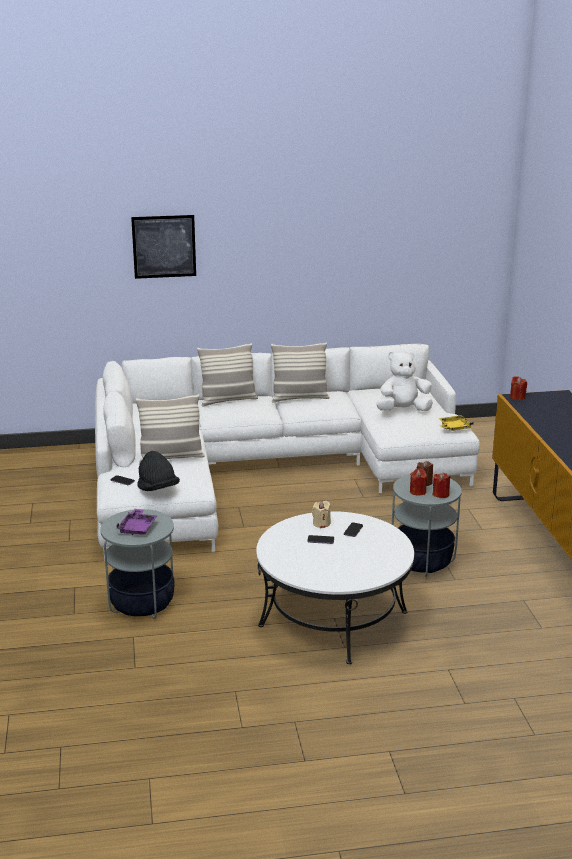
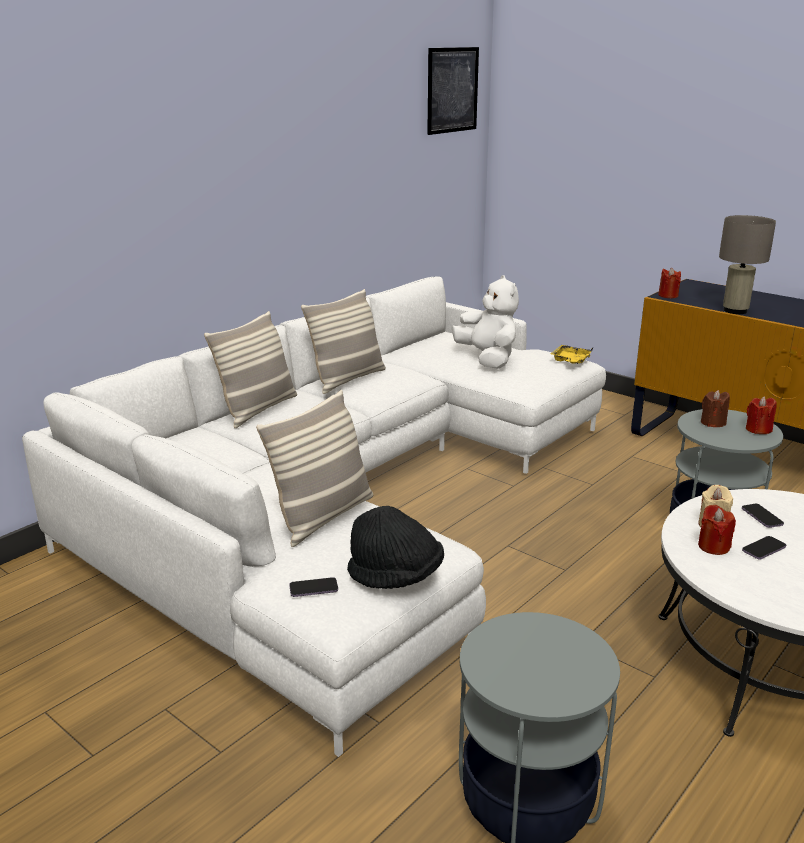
camera: 40 degrees left, 0 degrees up
purple tray [116,509,157,535] -> none
picture [131,215,196,279] -> picture moved to [427,47,479,135]
white plush toy [376,351,433,411] -> white plush toy turned 120 degrees clockwise [452,275,519,369]
red candle [410,468,427,496] -> red candle moved to [698,505,736,555]
none -> grey table lamp [719,215,776,314]

